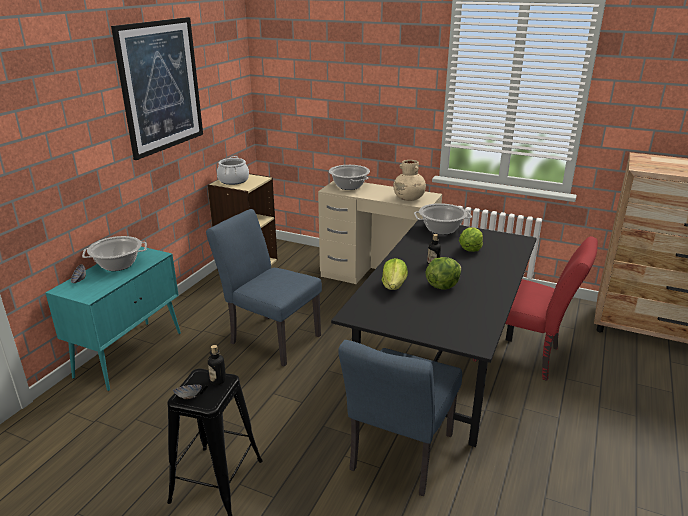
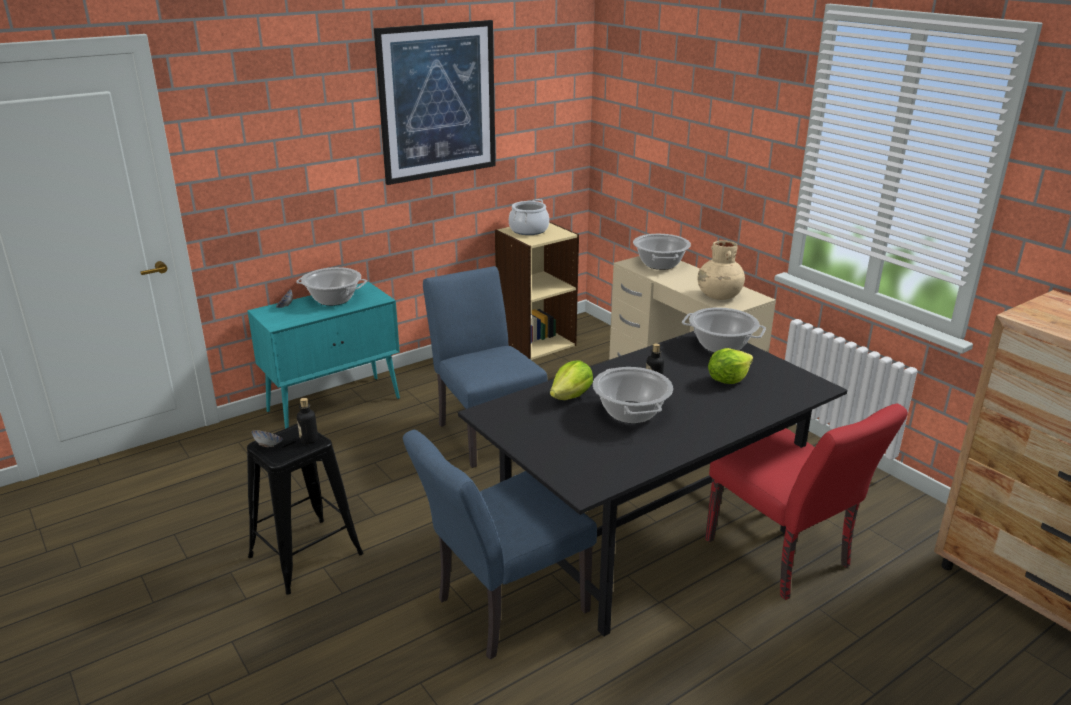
camera: 30 degrees right, 0 degrees up
lettuce [425,257,461,290] -> cooking pot [593,367,673,424]

